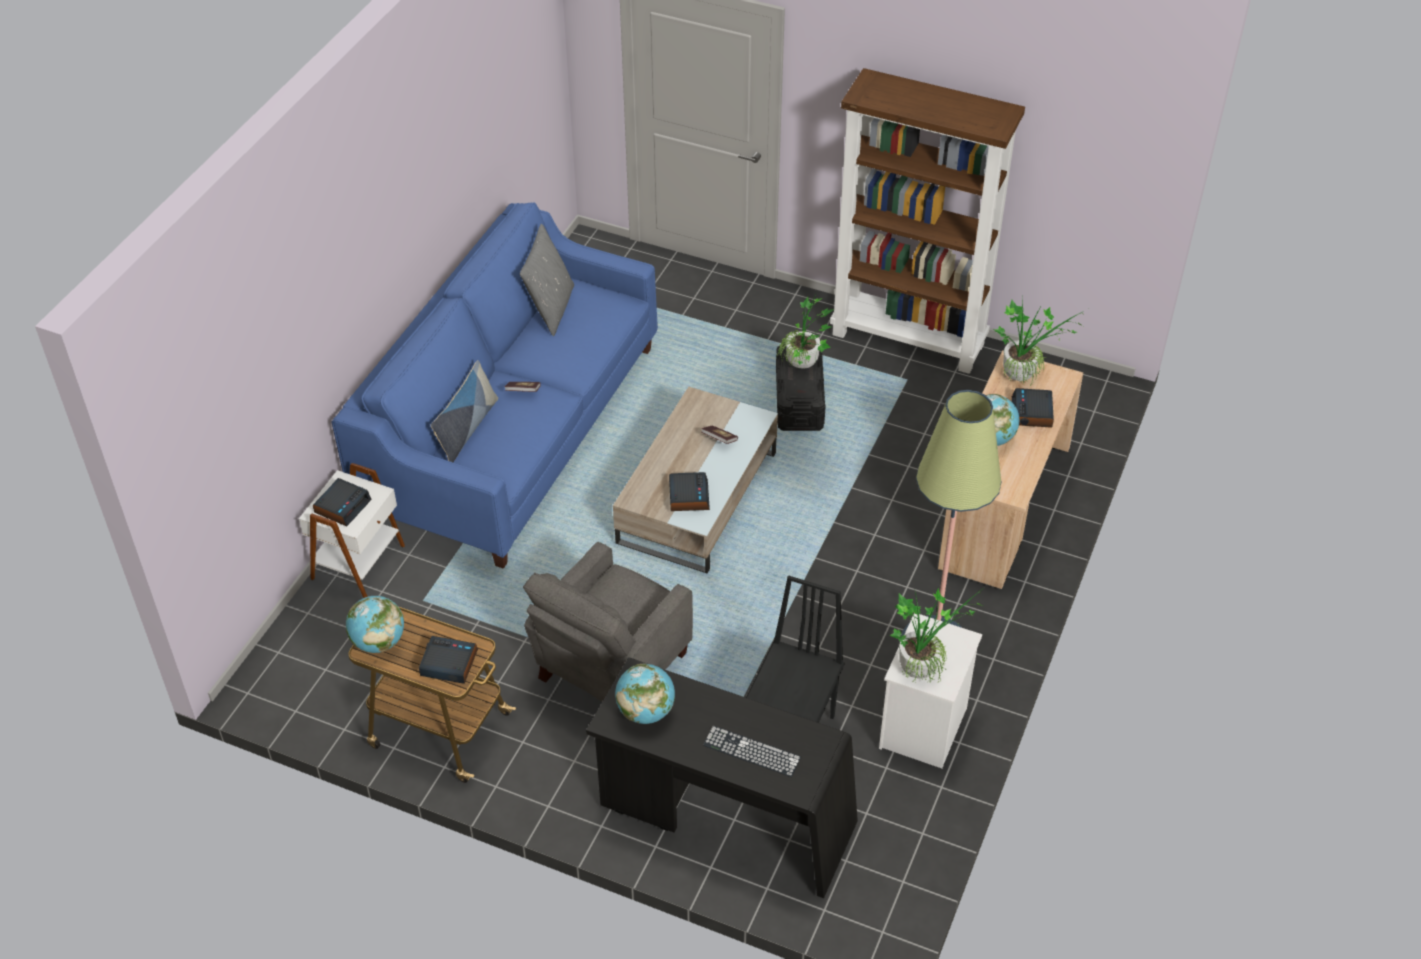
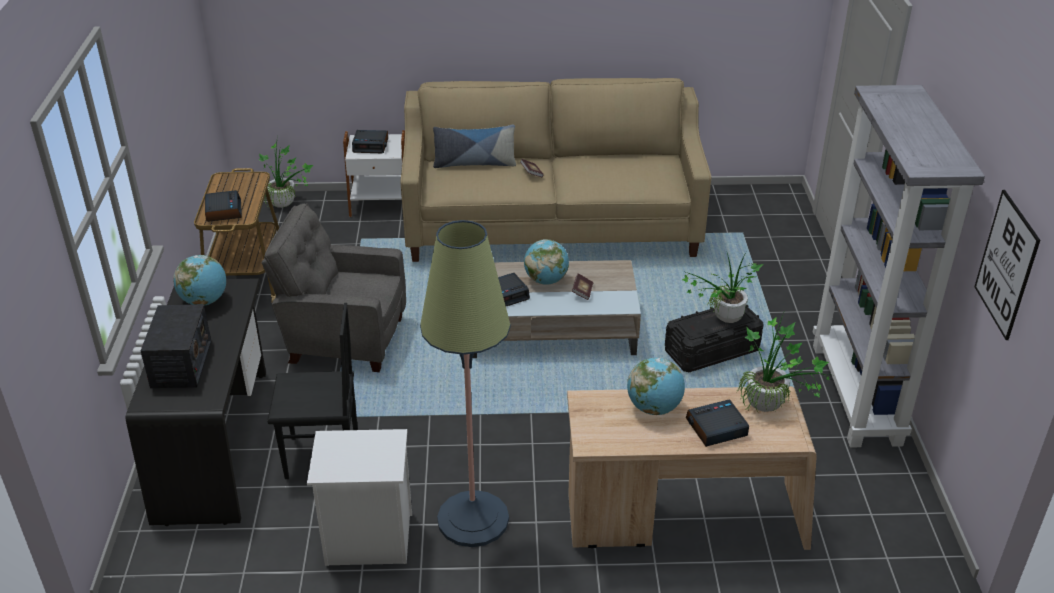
camera: 65 degrees right, 10 degrees down
blue sofa [332,202,658,569] -> beige sofa [400,78,711,262]
globe [346,596,404,653] -> globe moved to [524,239,569,285]
grey pillow [520,224,574,336] -> none
keyboard [703,726,801,777] -> radio [140,305,212,388]
brown bookcase [830,68,1025,374] -> grey bookcase [813,85,985,447]
potted plant [890,587,985,683] -> potted plant moved to [258,134,314,208]
none -> picture [974,190,1040,340]

